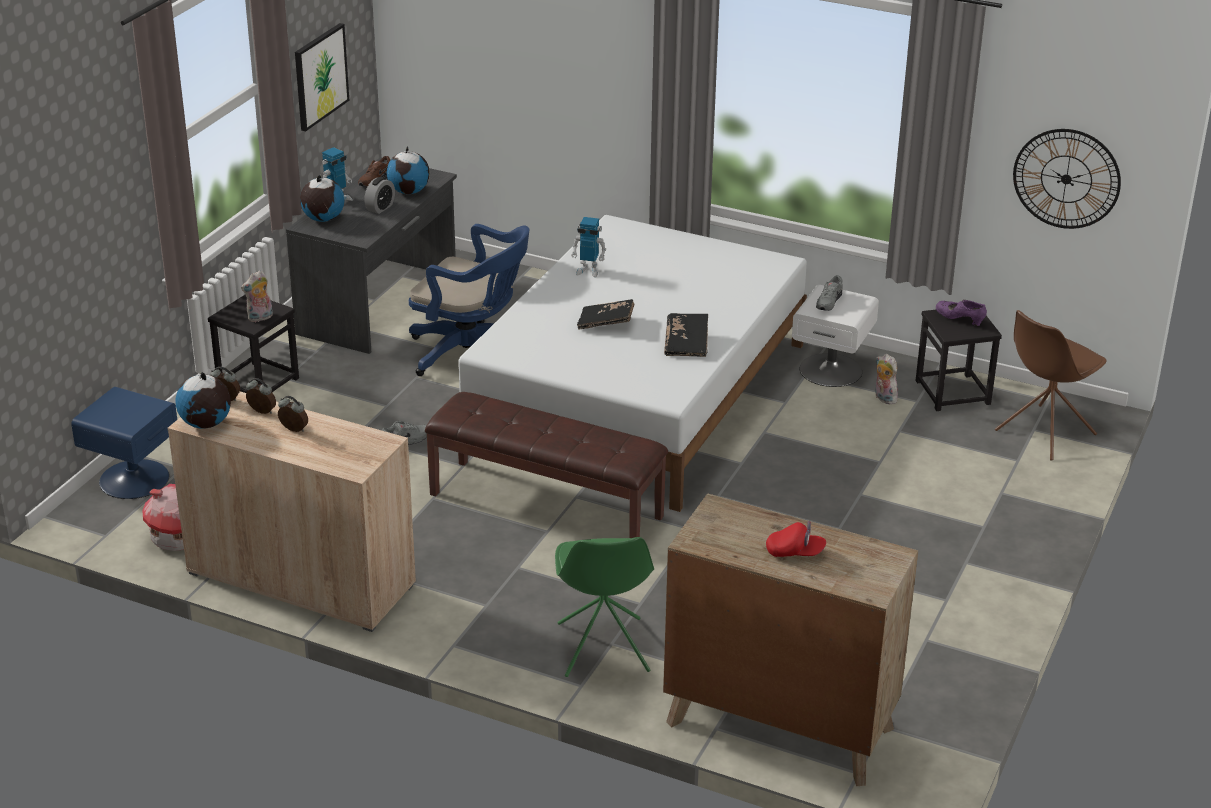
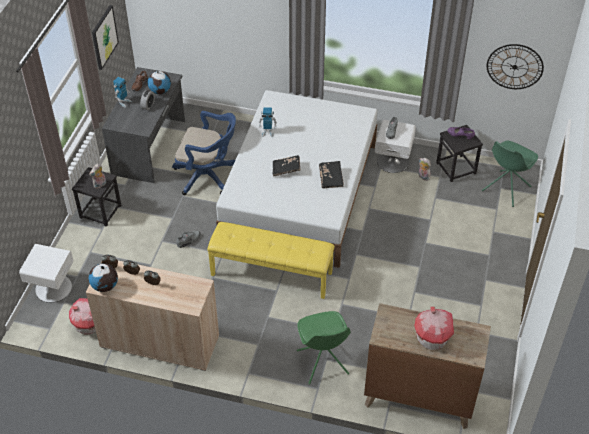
camera: 10 degrees left, 15 degrees up
blue nightstand [71,387,177,499] -> white nightstand [19,244,73,303]
globe [300,175,345,222] -> none
brown bench [425,392,668,538] -> yellow bench [207,222,335,299]
red cap [766,521,826,557] -> toy house [414,306,454,350]
brown chair [995,310,1107,461] -> green chair [482,141,538,207]

